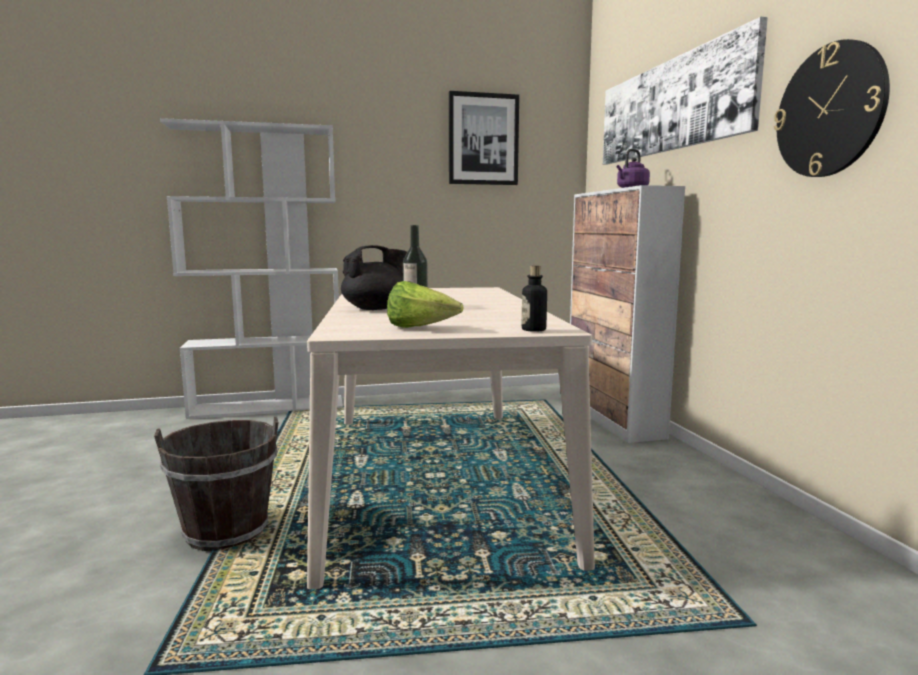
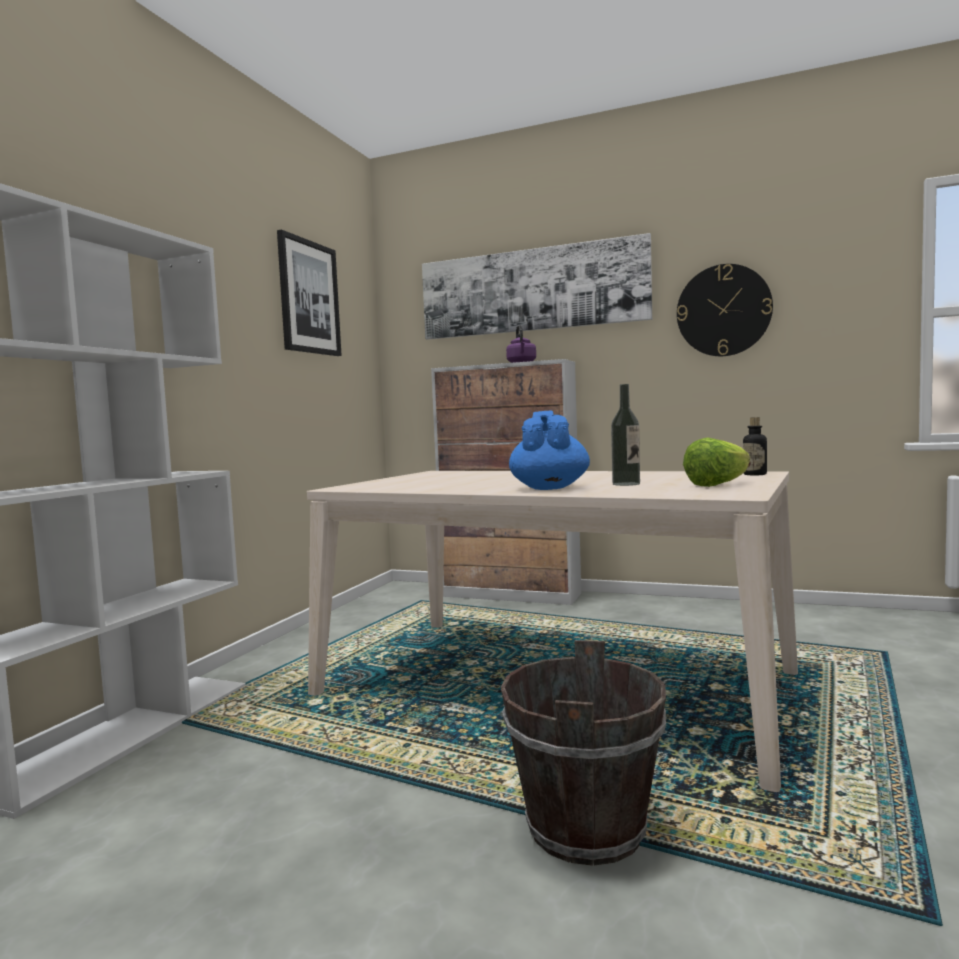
camera: 55 degrees left, 5 degrees down
black teapot [341,245,407,310] -> blue teapot [509,411,590,490]

